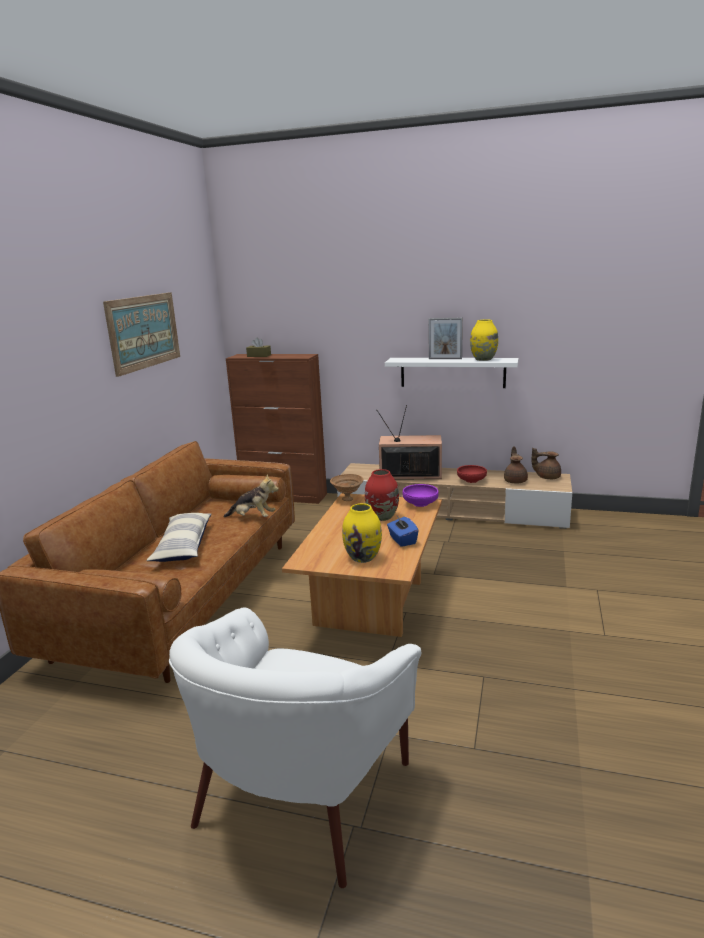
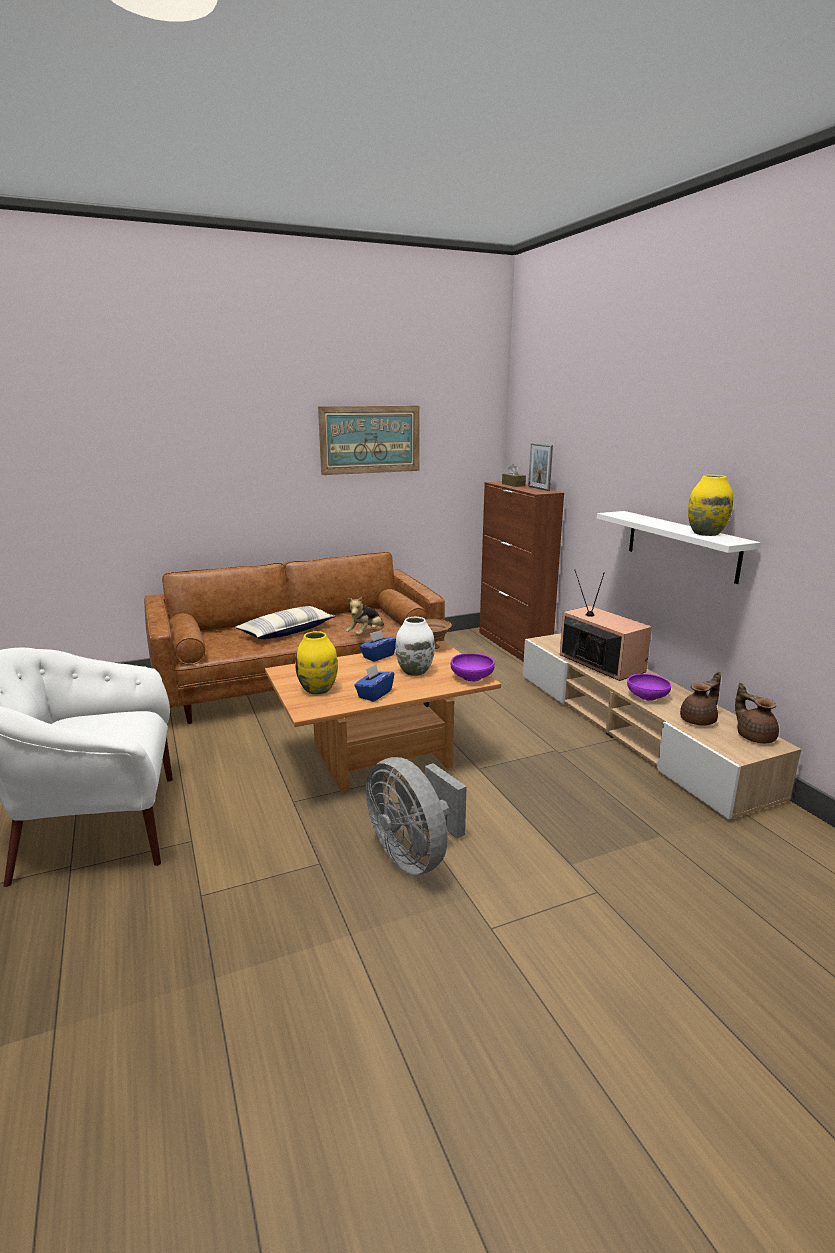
camera: 50 degrees right, 0 degrees up
plush toy [224,474,279,517] -> plush toy turned 60 degrees clockwise [346,597,384,635]
red vase [365,469,399,521] -> white vase [395,617,435,676]
picture frame [429,318,463,359] -> picture frame moved to [528,443,553,491]
red bowl [457,465,487,483] -> purple bowl [627,673,671,701]
none -> blue tissue box [360,630,396,662]
none -> grey fan [366,757,467,875]

